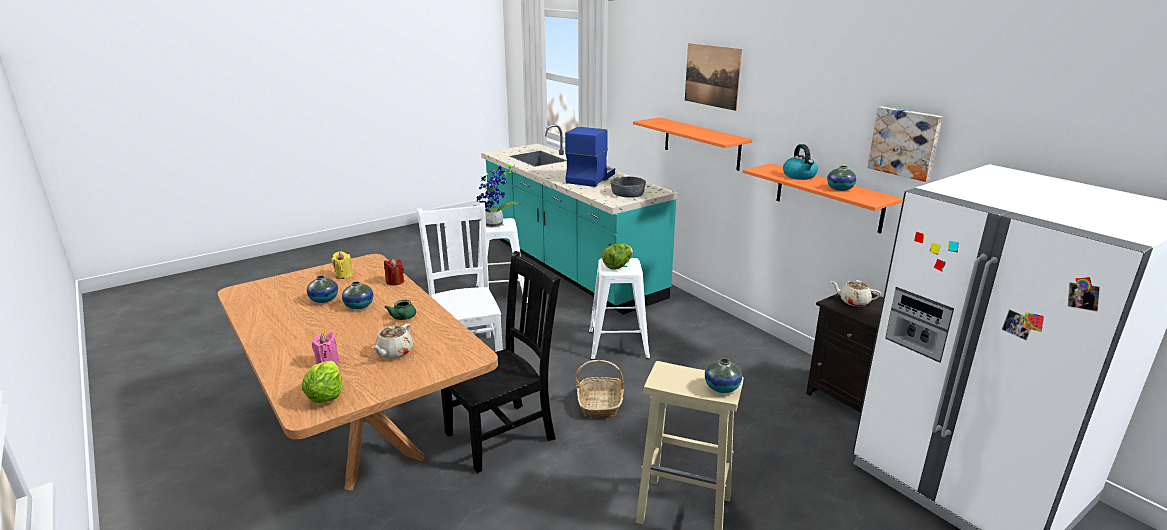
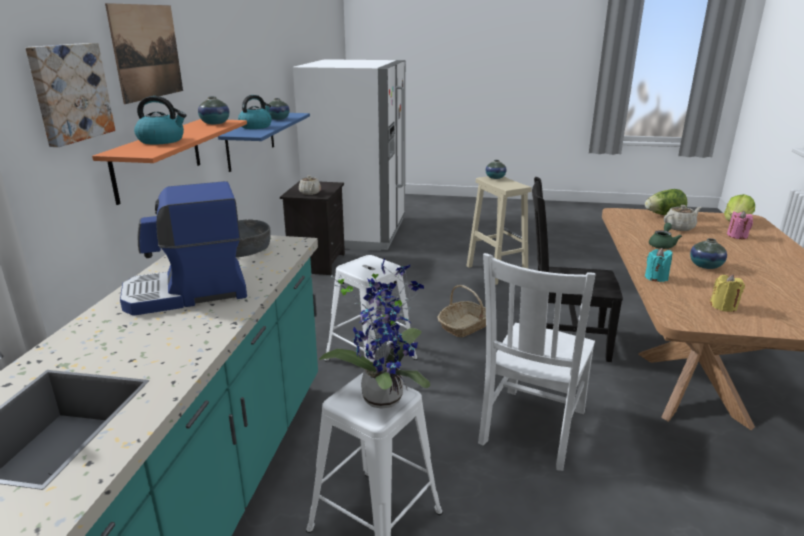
camera: 135 degrees left, 0 degrees up
vase [307,276,338,303] -> vase moved to [198,96,229,124]
red candle [384,259,404,285] -> turquoise candle [645,248,672,282]
lettuce [602,243,633,270] -> lettuce moved to [645,189,687,215]
orange shelf [743,163,903,234] -> blue shelf [218,113,310,172]
picture [867,107,943,182] -> picture moved to [25,43,115,147]
none -> kettle [134,96,187,145]

